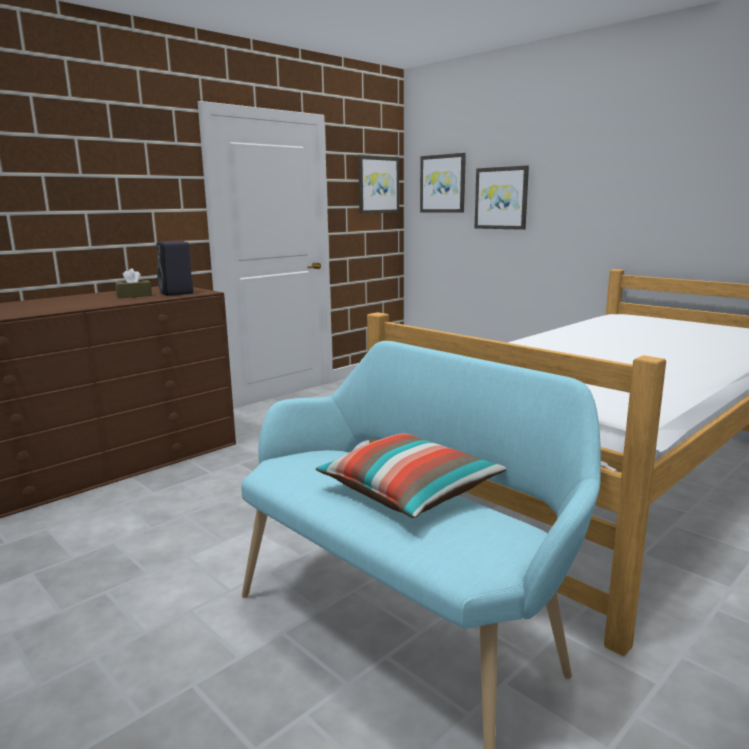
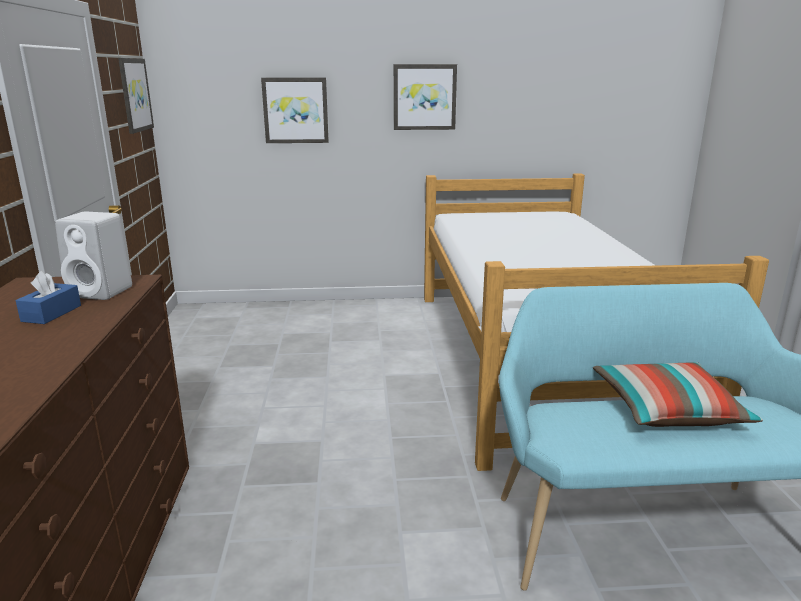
camera: 50 degrees left, 5 degrees up
brown tissue box [115,268,152,298] -> blue tissue box [15,271,81,324]
black speaker [157,241,193,296] -> white speaker [55,212,132,300]
picture [420,153,466,212] -> picture moved to [394,64,457,130]

